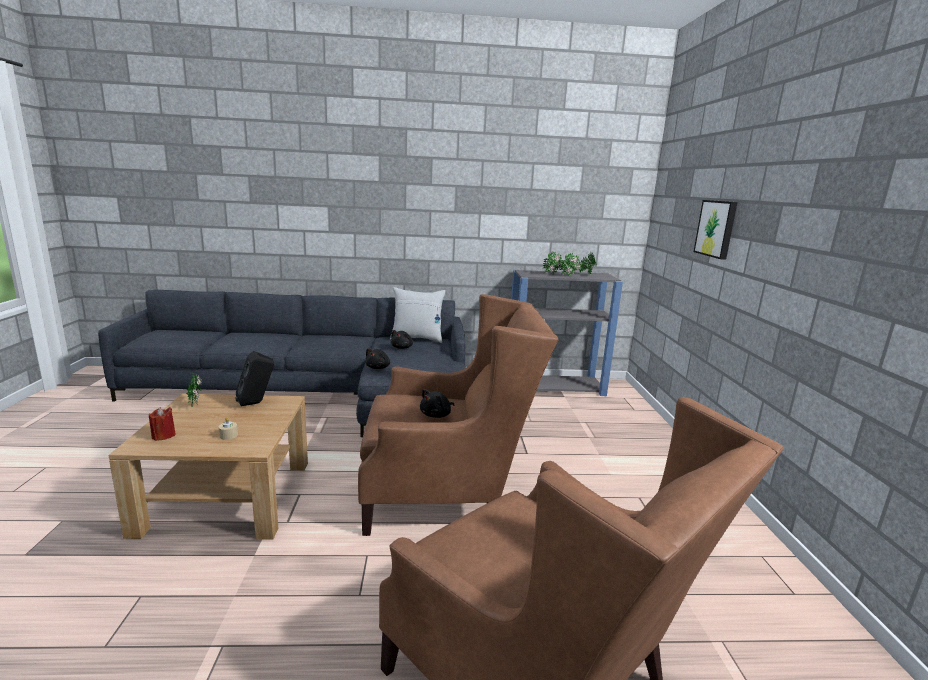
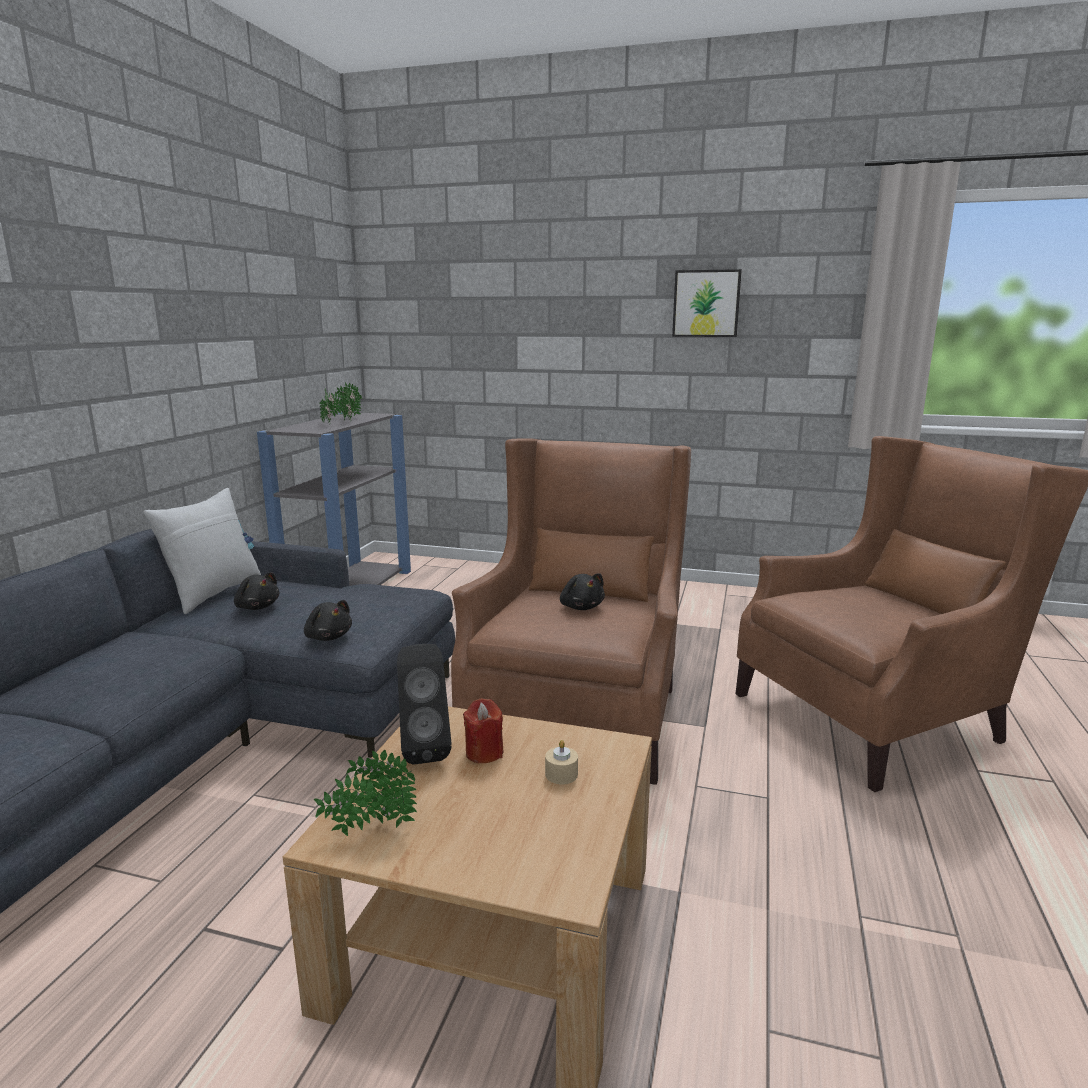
camera: 70 degrees left, 0 degrees up
red candle [149,407,176,441] -> red candle moved to [463,698,504,763]
picture [694,200,737,260] -> picture moved to [672,269,742,337]

